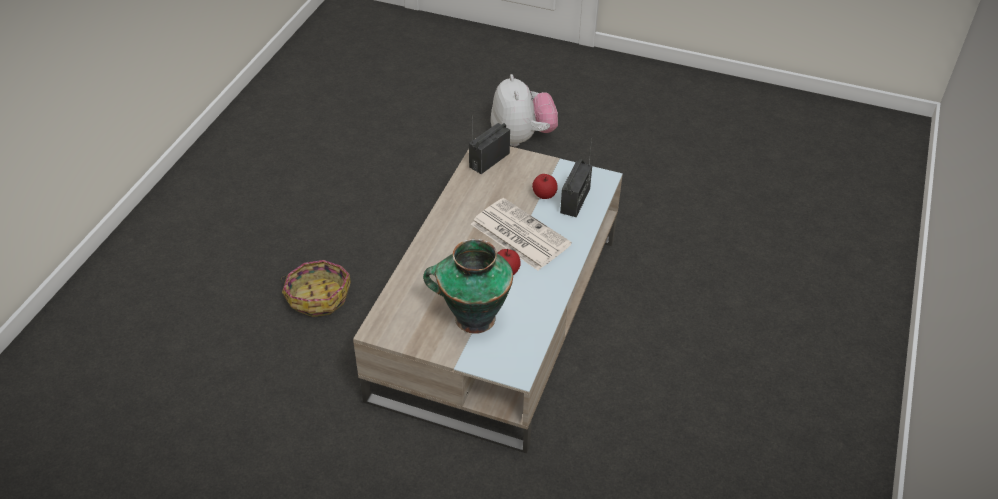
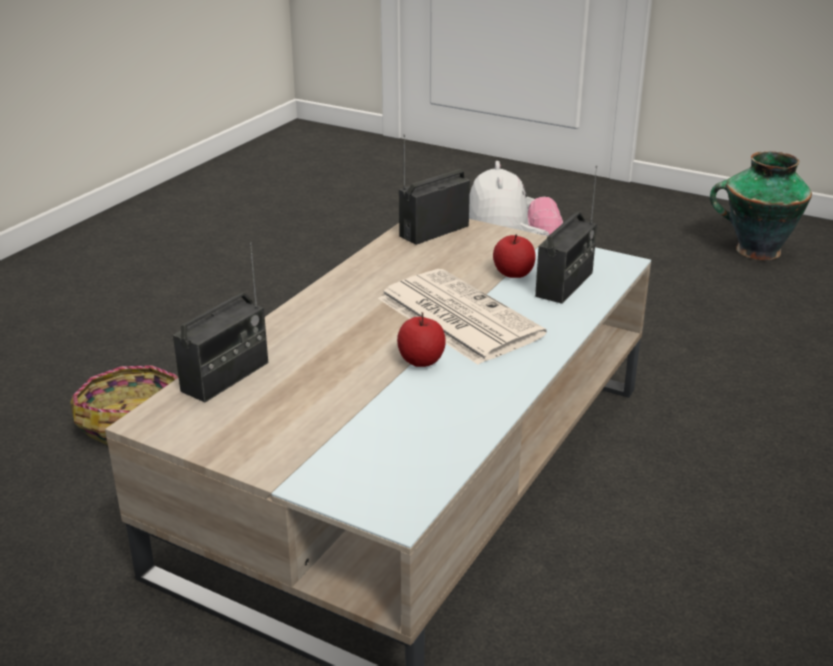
camera: 10 degrees right, 15 degrees down
vase [423,239,513,334] -> vase moved to [710,151,812,260]
none -> radio [173,242,268,403]

